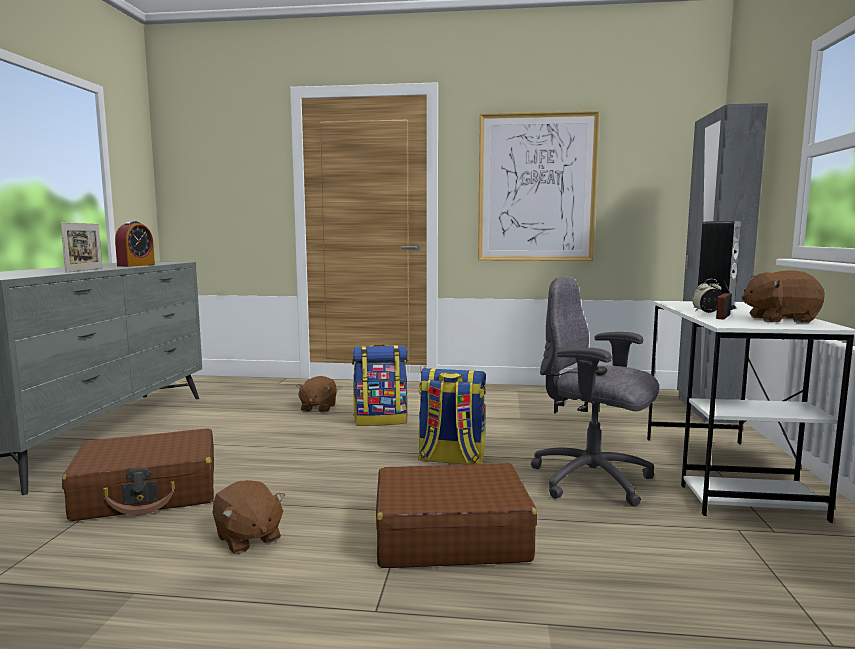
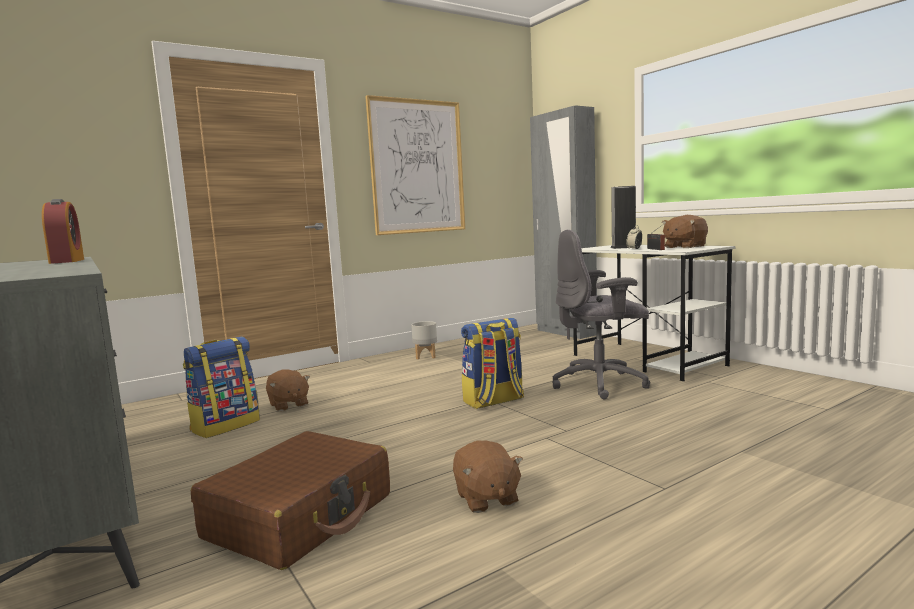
camera: 40 degrees left, 0 degrees up
picture frame [61,223,102,272] -> none
brown plush toy [212,480,285,554] -> brown plush toy turned 60 degrees clockwise [453,440,523,513]
backpack [352,344,408,426] -> backpack moved to [183,336,260,438]
brown suitcase [376,463,537,568] -> none
none -> grey planter [411,321,437,359]

